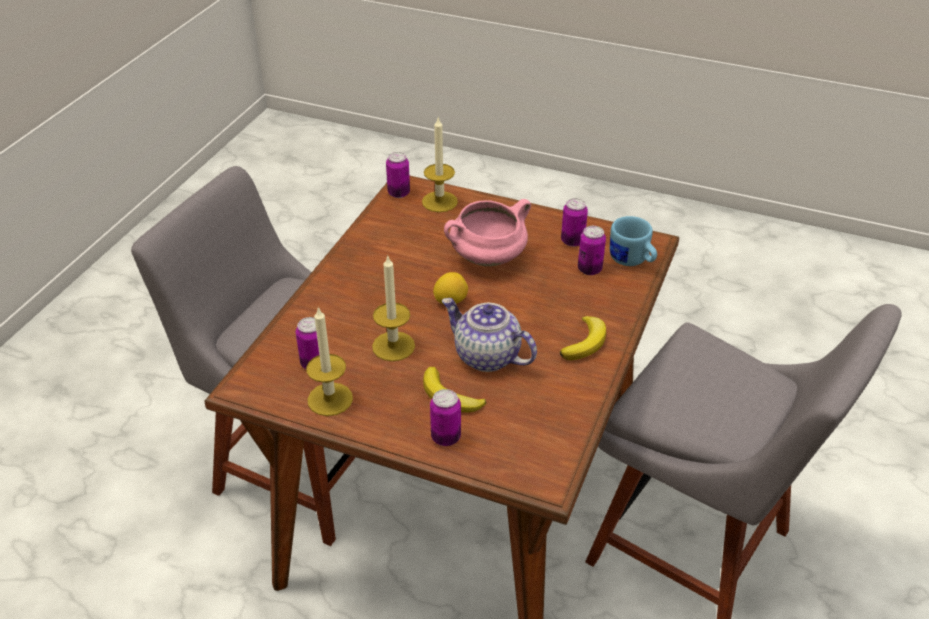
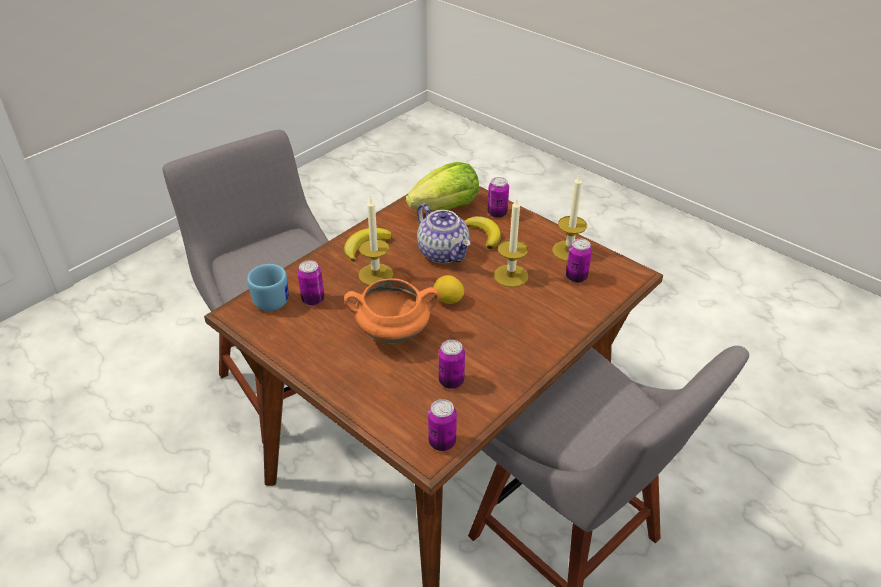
camera: 160 degrees left, 0 degrees up
candle [422,118,458,212] -> candle moved to [358,196,393,285]
pink cooking pot [444,199,531,266] -> orange cooking pot [344,278,439,343]
can [561,198,588,247] -> can moved to [439,340,465,389]
none -> lettuce [406,162,479,211]

